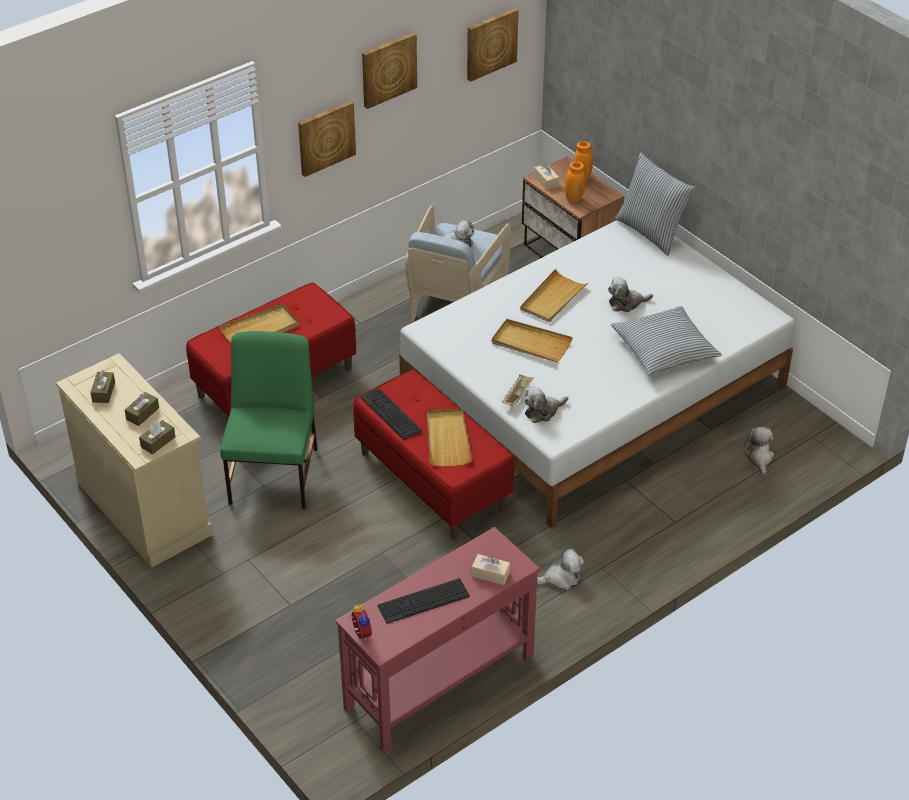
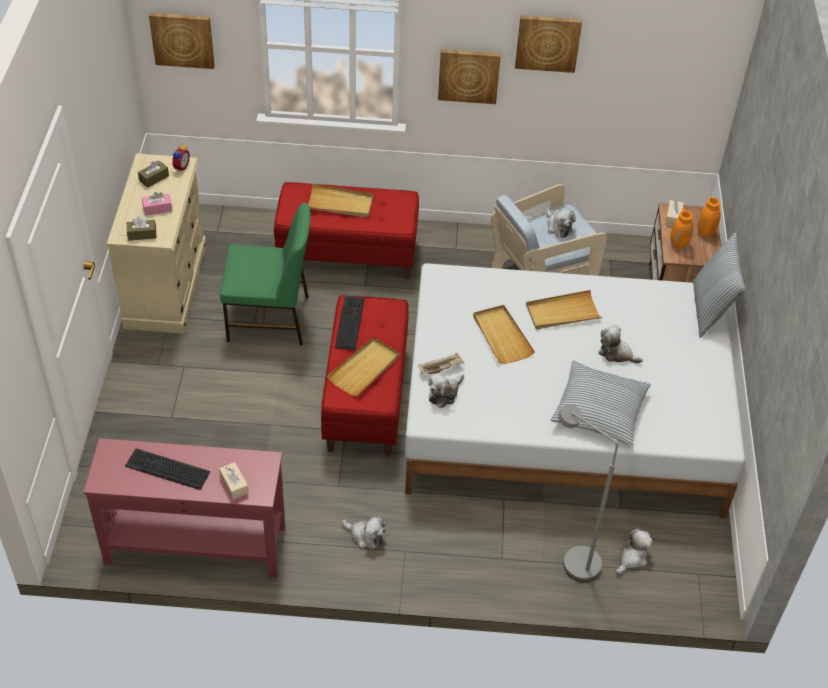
camera: 40 degrees right, 5 degrees up
brown tissue box [125,392,159,426] -> pink tissue box [142,192,172,216]
green chair [220,331,318,509] -> green chair turned 45 degrees clockwise [220,203,311,345]
alarm clock [349,604,372,640] -> alarm clock moved to [170,143,190,172]
picture [467,8,519,82] -> picture moved to [149,13,215,69]
plush toy [524,386,568,423] -> plush toy turned 60 degrees counterclockwise [428,374,464,408]
none -> grey floor lamp [558,404,618,582]

